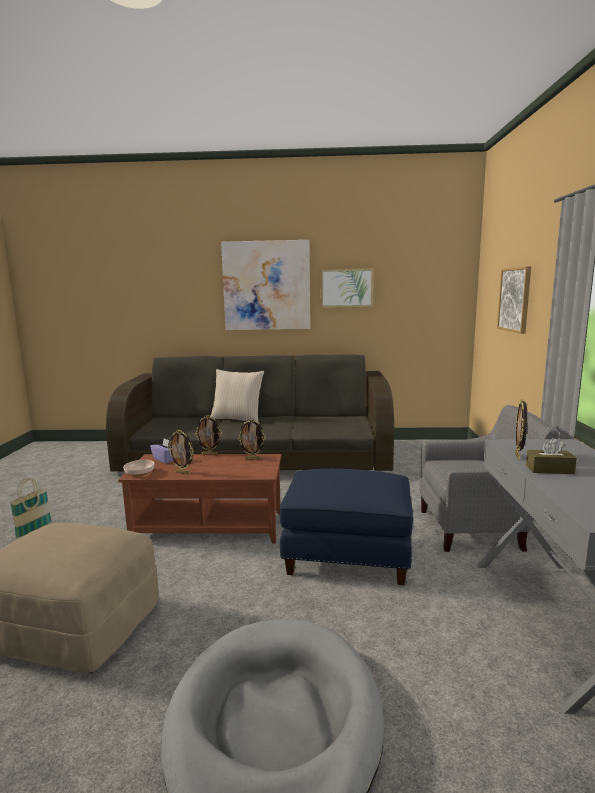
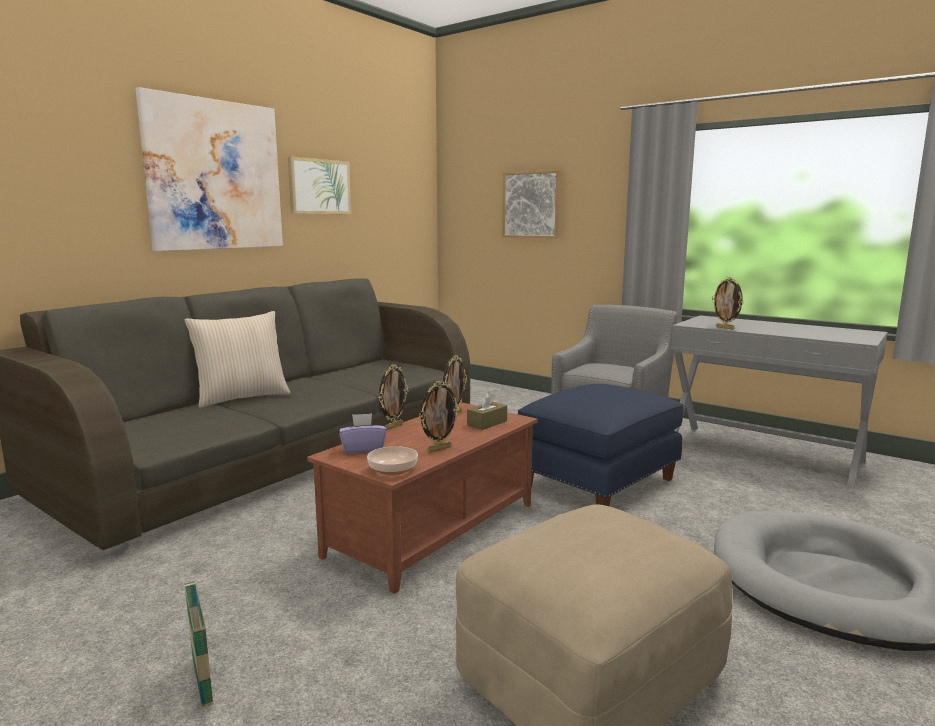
camera: 55 degrees left, 0 degrees up
brown tissue box [526,438,577,474] -> brown tissue box moved to [467,392,507,430]

